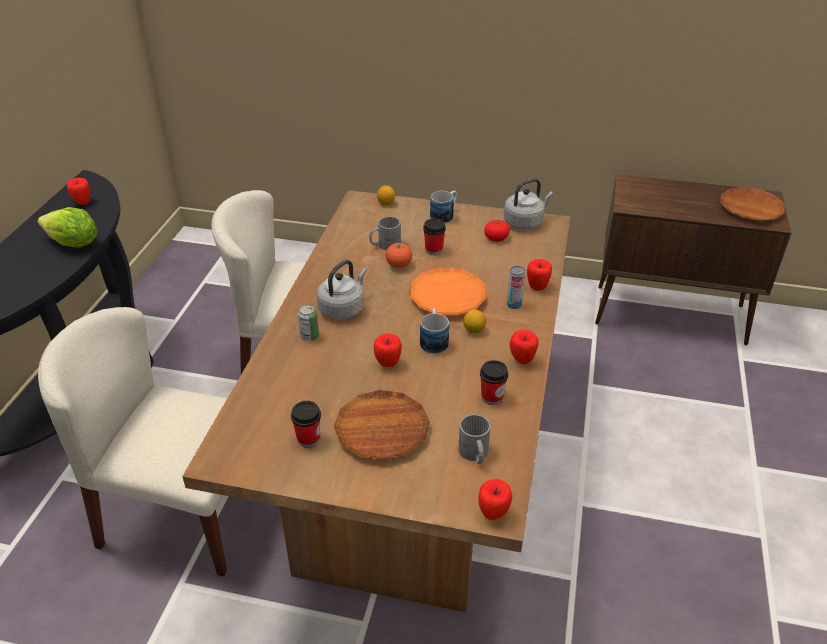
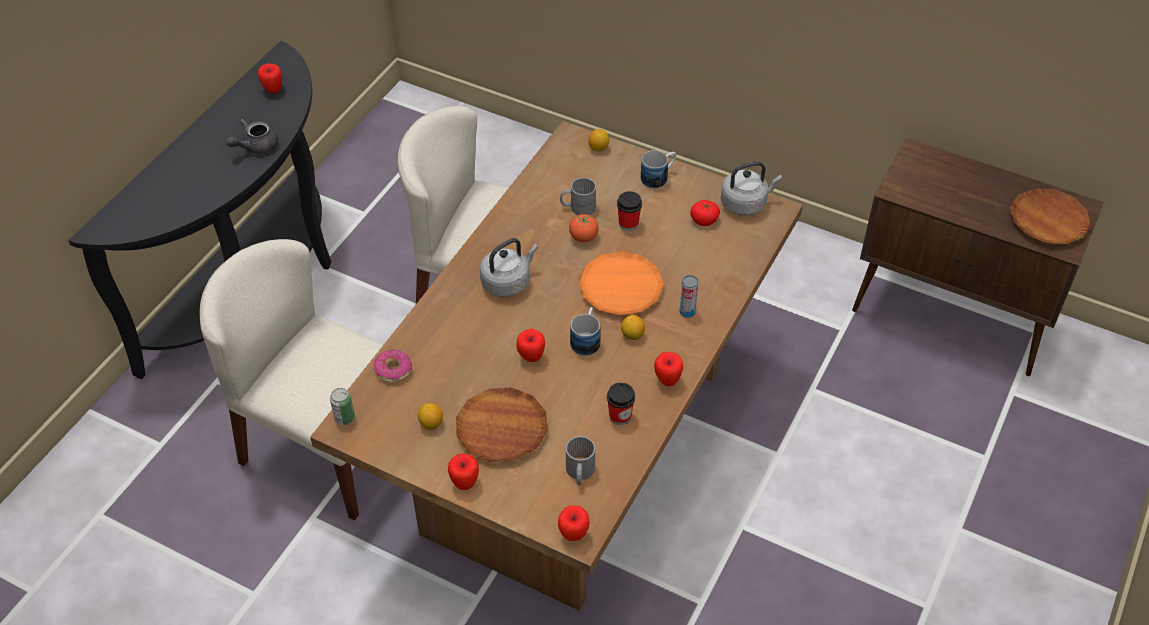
camera: 15 degrees right, 10 degrees up
lettuce [38,207,98,247] -> grey teapot [226,119,278,154]
cup [291,401,321,448] -> lemon [418,403,443,430]
can [298,304,319,341] -> can moved to [330,388,355,425]
apple [527,259,552,291] -> apple moved to [448,453,479,490]
none -> donut [374,350,412,382]

